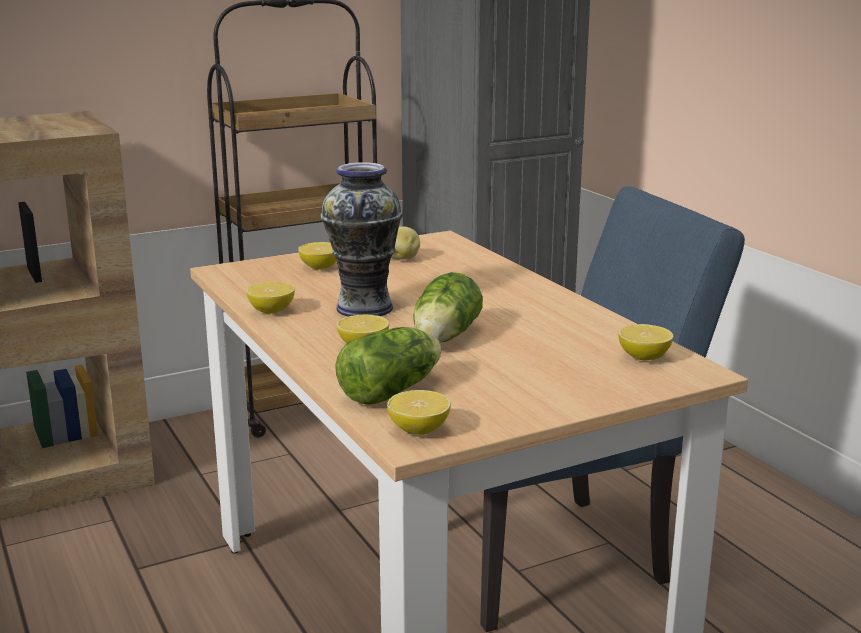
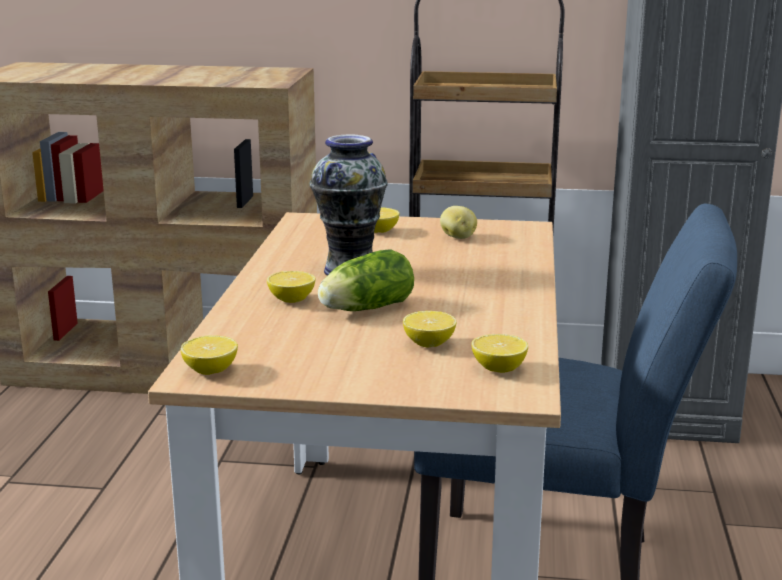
camera: 35 degrees right, 0 degrees up
lemon [246,281,295,314] -> lemon moved to [403,311,456,347]
lettuce [335,327,441,405] -> none

